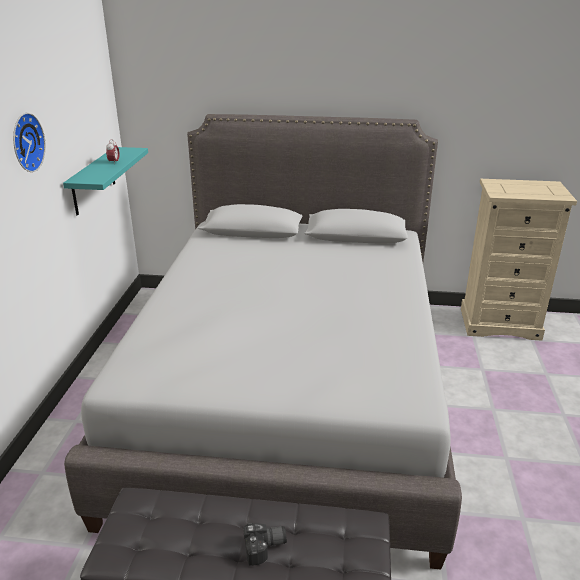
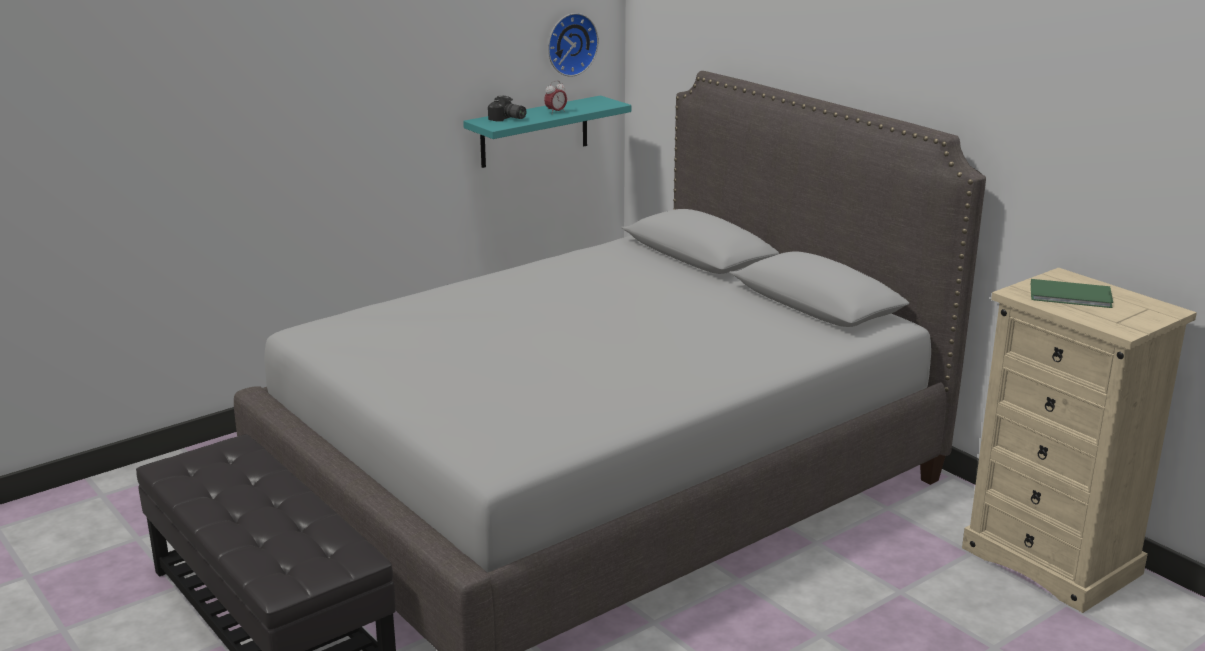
camera: 45 degrees right, 5 degrees down
wall clock [13,113,46,172] -> wall clock moved to [548,13,599,77]
camera [243,523,287,566] -> camera moved to [488,95,527,121]
none -> green book [1031,279,1113,308]

